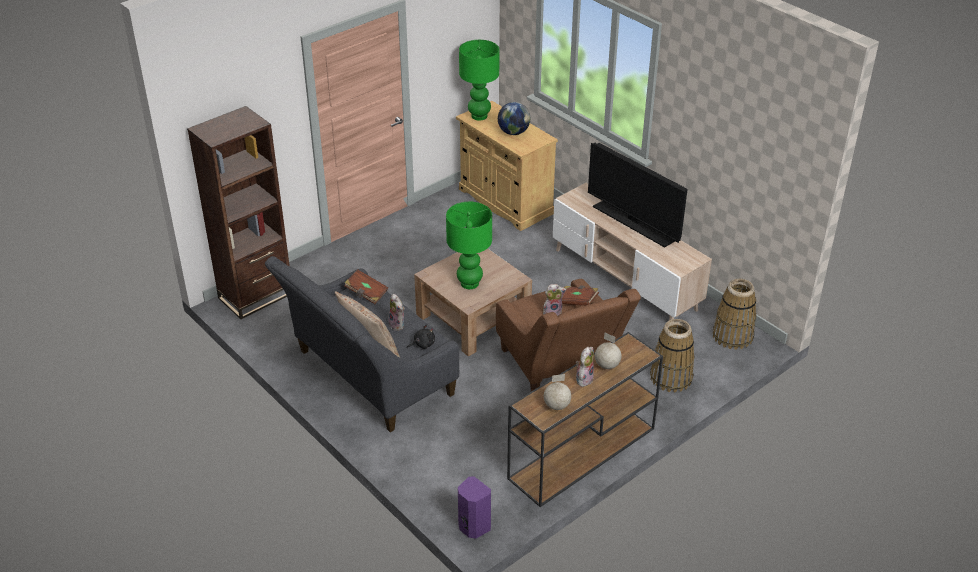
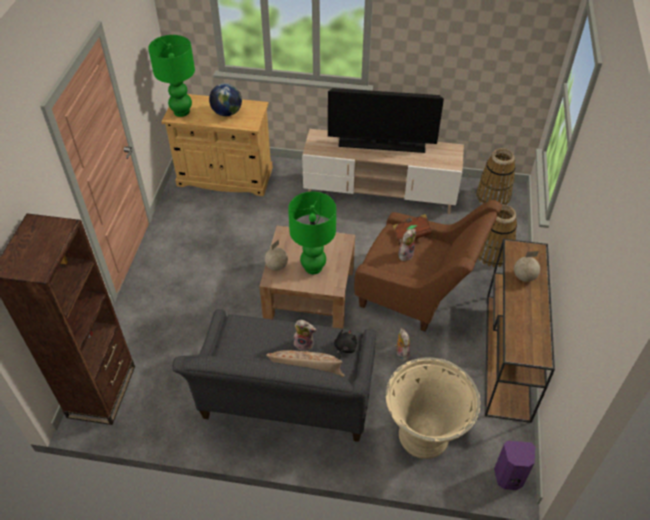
camera: 40 degrees left, 10 degrees up
brown book [344,269,388,304] -> none
globe [544,374,571,410] -> globe moved to [265,239,288,271]
plush toy [576,347,594,387] -> plush toy moved to [395,328,410,361]
none -> beige planter [386,357,481,459]

